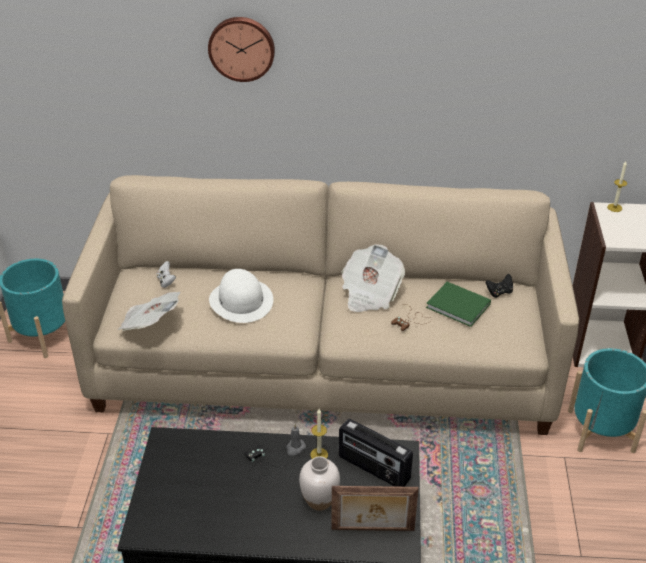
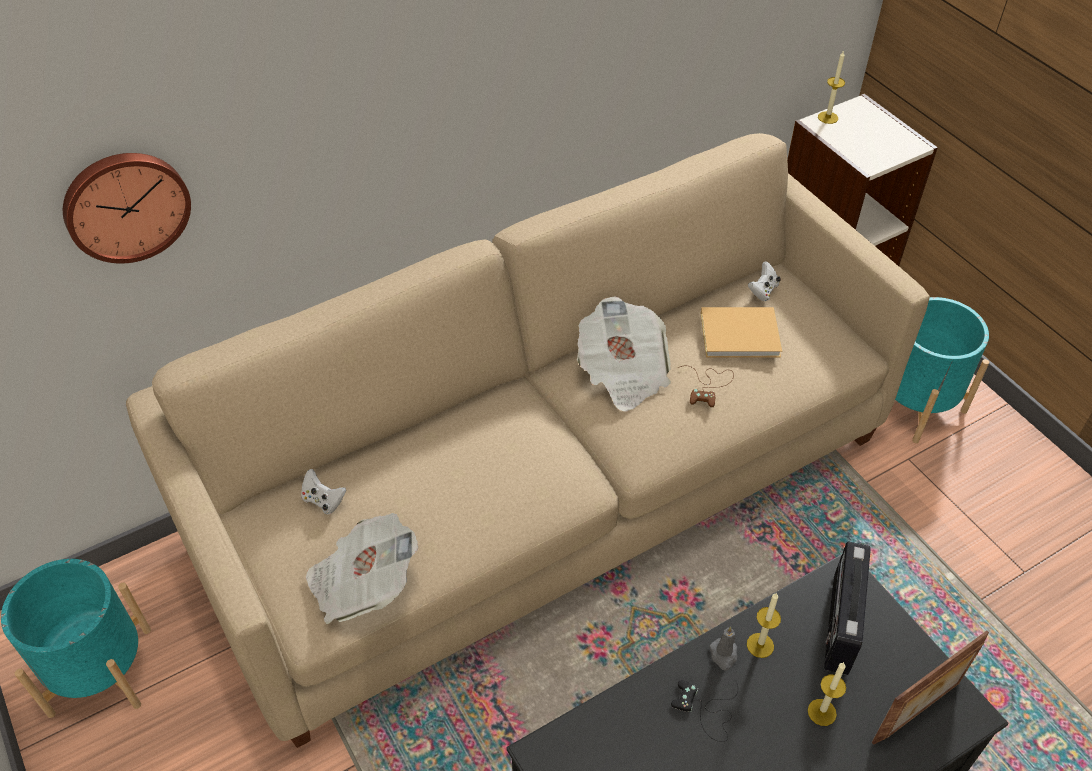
camera: 35 degrees left, 10 degrees up
wall clock [208,17,275,82] -> wall clock moved to [63,153,191,264]
white hat [209,269,273,323] -> none
white vase [299,456,340,511] -> candle [808,663,846,726]
radio [339,419,413,487] -> radio turned 105 degrees clockwise [824,541,871,675]
green book [426,282,491,327] -> beige book [701,307,782,358]
black game controller [486,274,513,298] -> white game controller [748,261,781,301]

